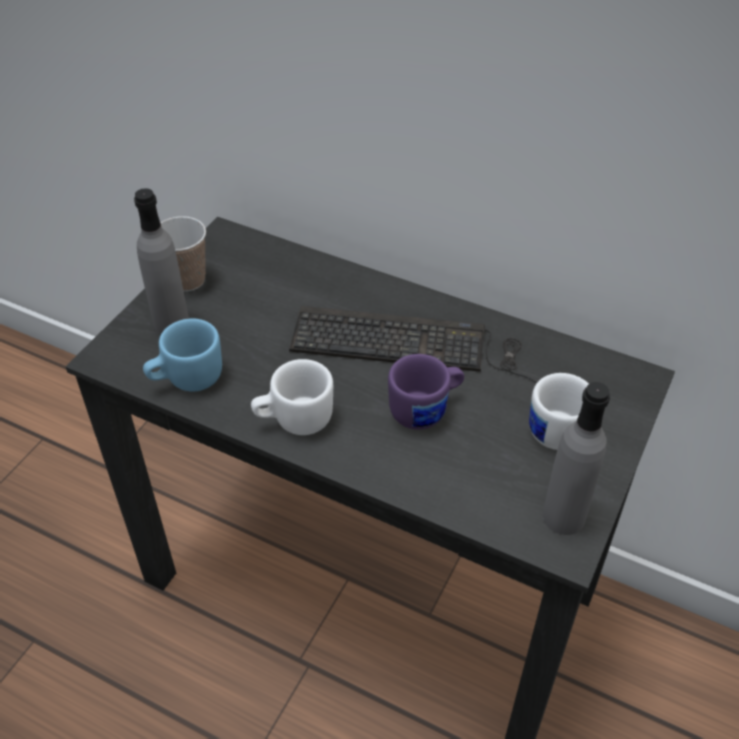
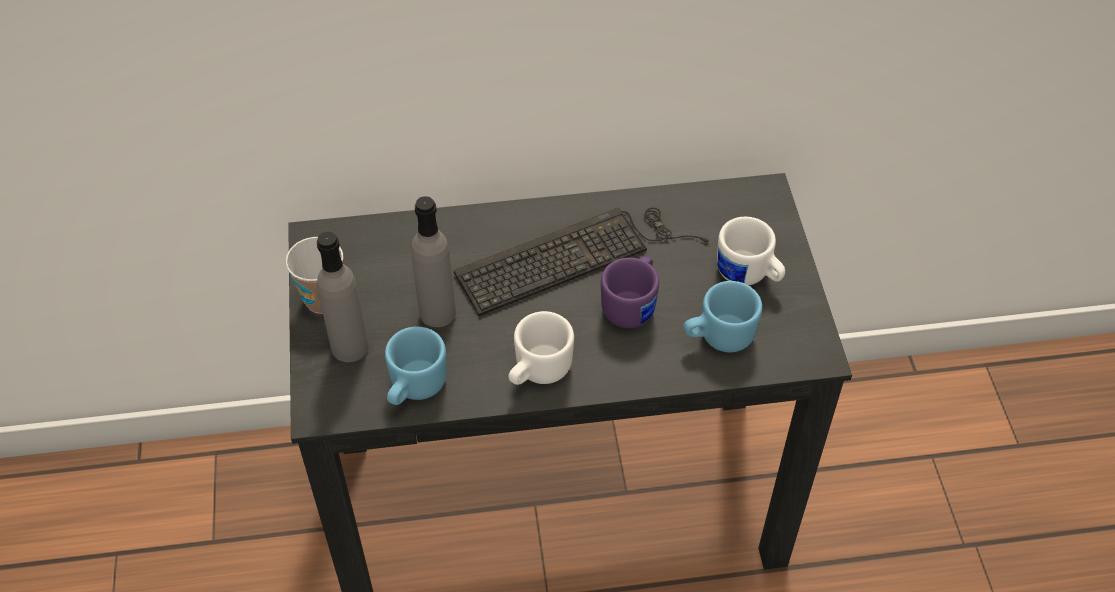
camera: 35 degrees left, 5 degrees up
grey bottle [543,382,610,535] -> grey bottle moved to [411,196,456,327]
none -> blue mug [683,281,762,352]

